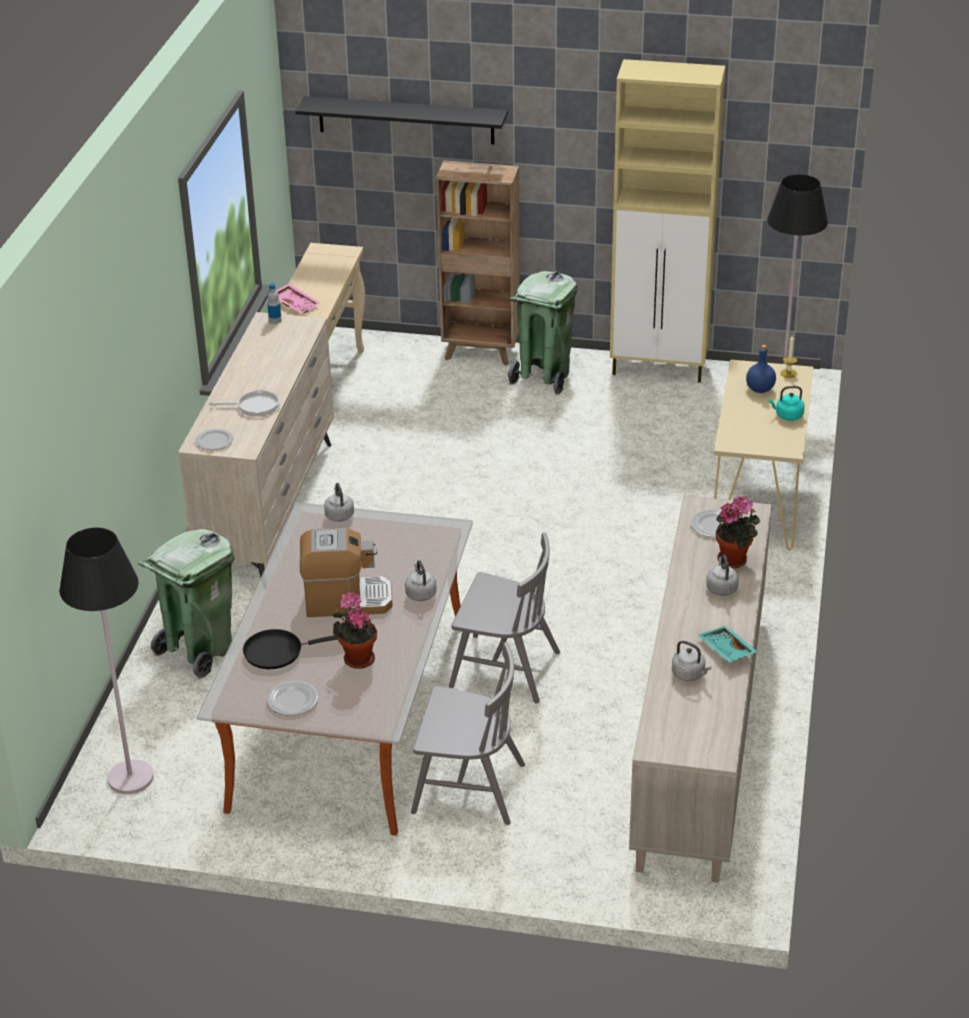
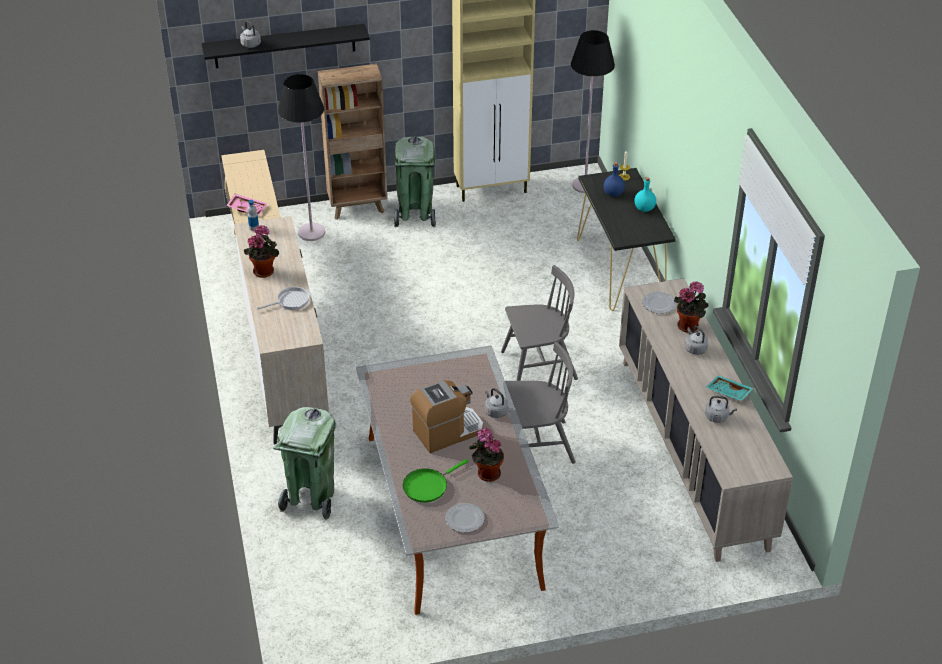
camera: 25 degrees left, 5 degrees up
black floor lamp [59,528,154,794] -> black floor lamp moved to [278,74,325,241]
plate [196,429,233,450] -> none
black frying pan [243,629,338,669] -> green frying pan [403,459,469,503]
grey kettle [324,483,354,522] -> grey kettle moved to [240,21,261,48]
grey chair [411,642,525,825] -> grey chair moved to [501,265,578,381]
beige console table [714,359,813,551] -> black console table [577,168,676,311]
turquoise kettle [769,386,805,421] -> turquoise bottle [634,177,656,212]
none -> potted plant [244,225,279,278]

